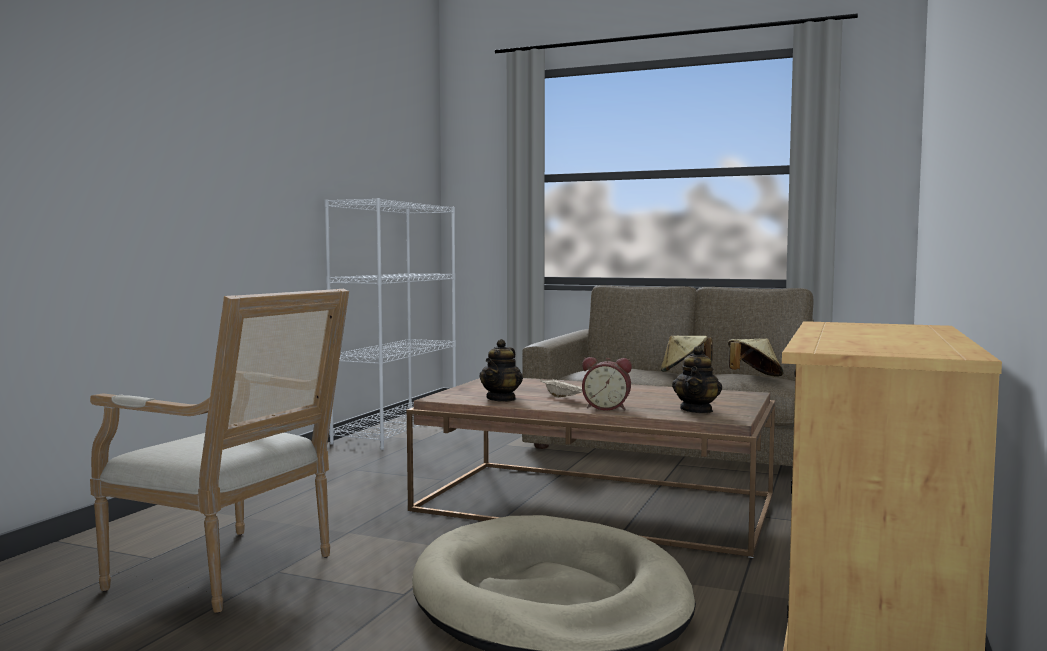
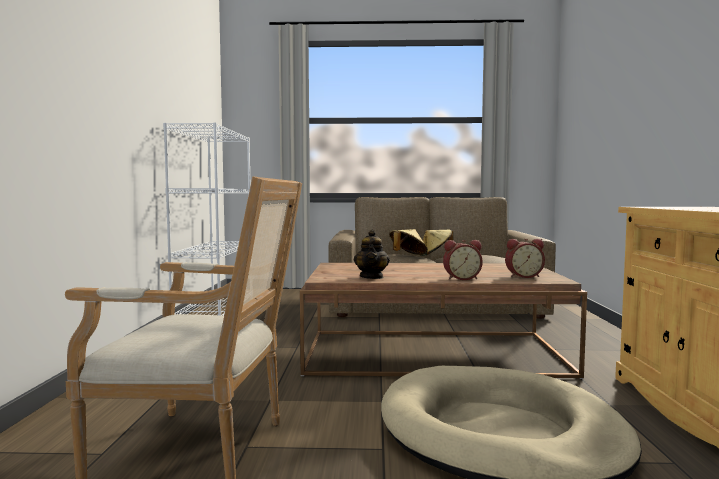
camera: 20 degrees left, 0 degrees up
beige tray [540,379,583,398] -> none
teapot [672,346,722,413] -> alarm clock [505,239,545,278]
beige hat [728,339,783,377] -> beige hat moved to [389,229,428,255]

